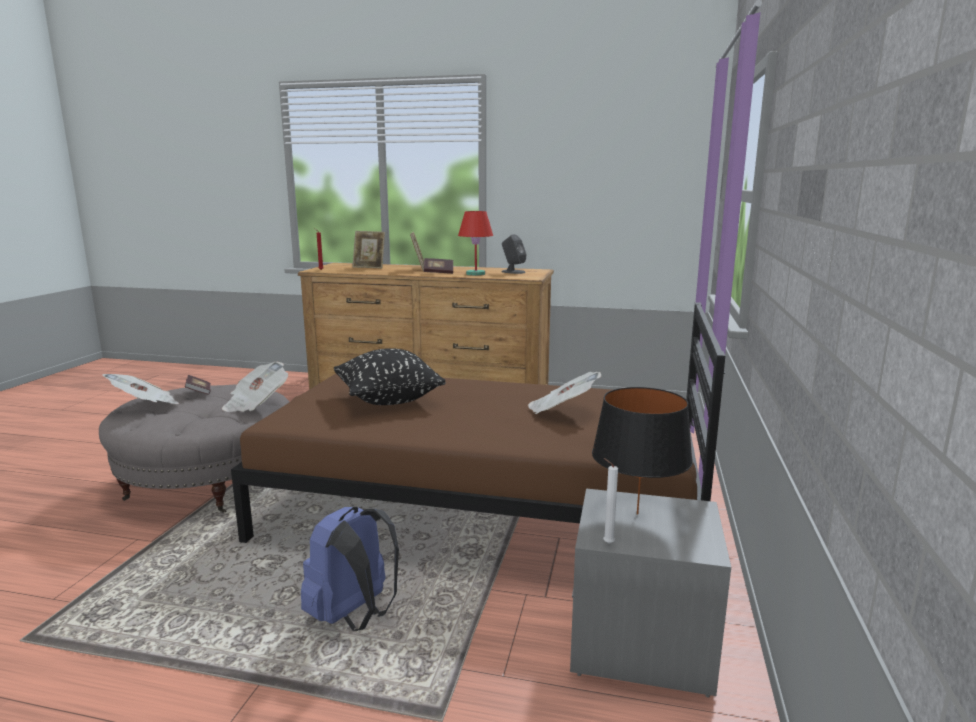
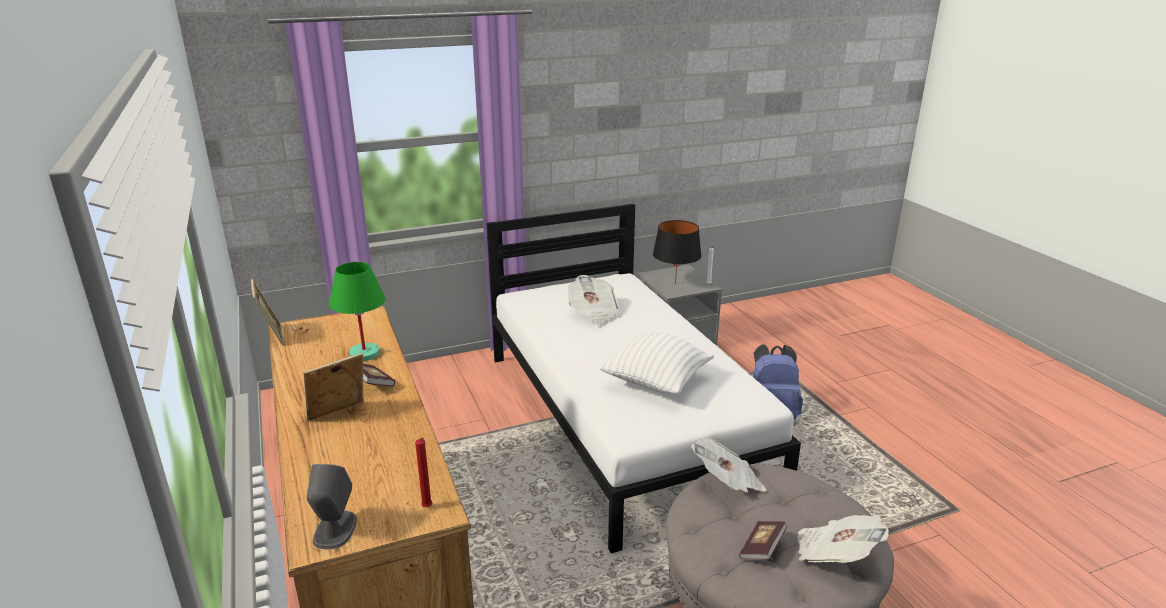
camera: 125 degrees left, 10 degrees up
brown bed [231,302,725,543] -> white bed [487,204,801,553]
black pillow [334,348,446,405] -> white pillow [599,332,714,394]
picture frame [352,231,385,268] -> picture frame moved to [251,279,285,346]
red table lamp [458,211,493,276] -> green table lamp [329,262,385,361]
grey speaker [502,234,526,274] -> grey speaker moved to [307,464,357,549]

